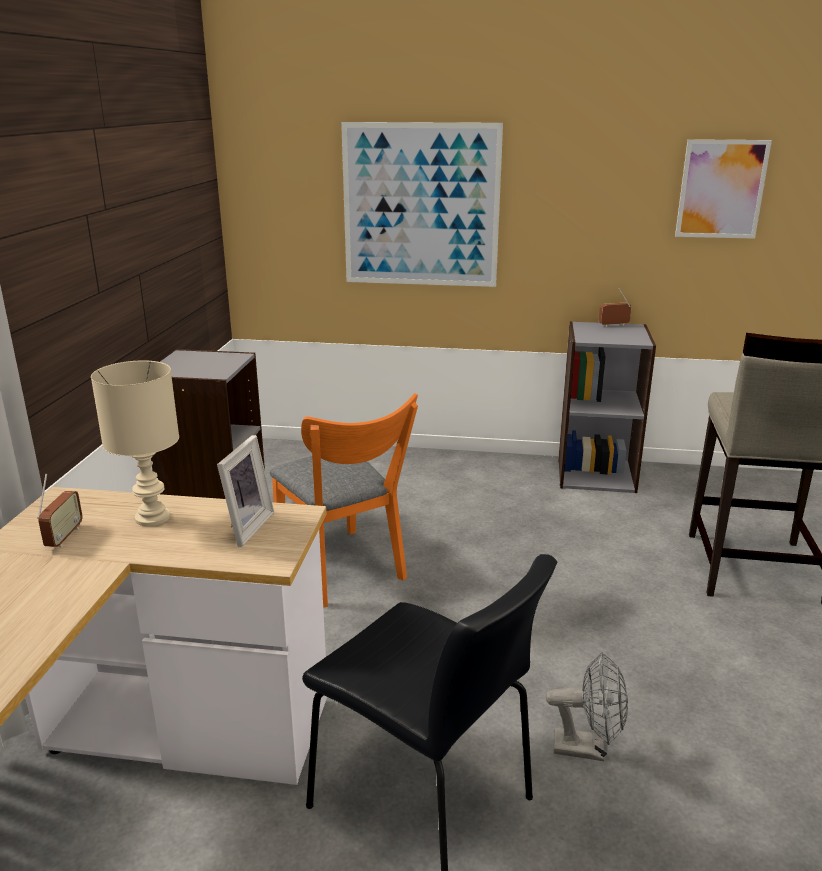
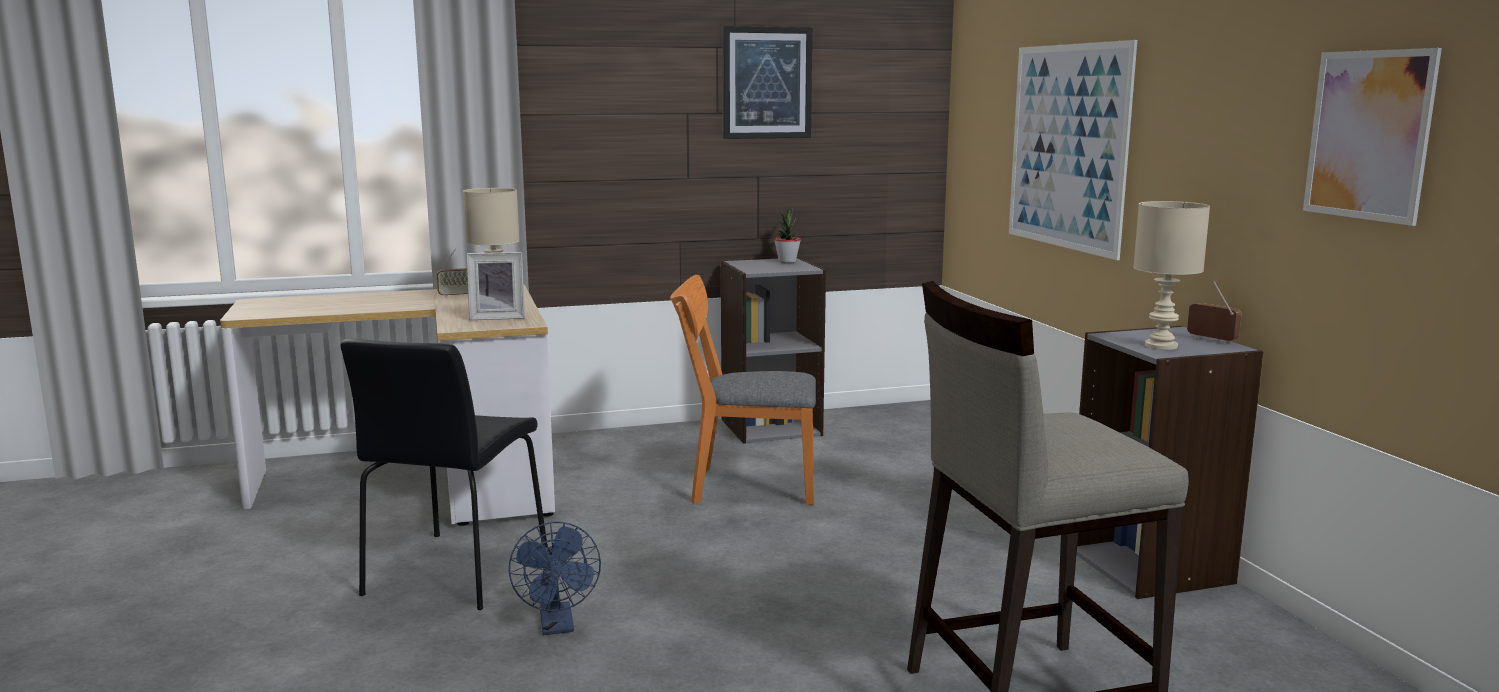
camera: 65 degrees right, 10 degrees down
orange chair [270,393,418,607] -> orange chair turned 60 degrees clockwise [670,275,816,505]
grey fan [546,652,628,761] -> blue fan [509,521,601,635]
none -> picture [722,26,812,139]
none -> potted plant [774,208,801,263]
none -> beige table lamp [1133,201,1210,350]

